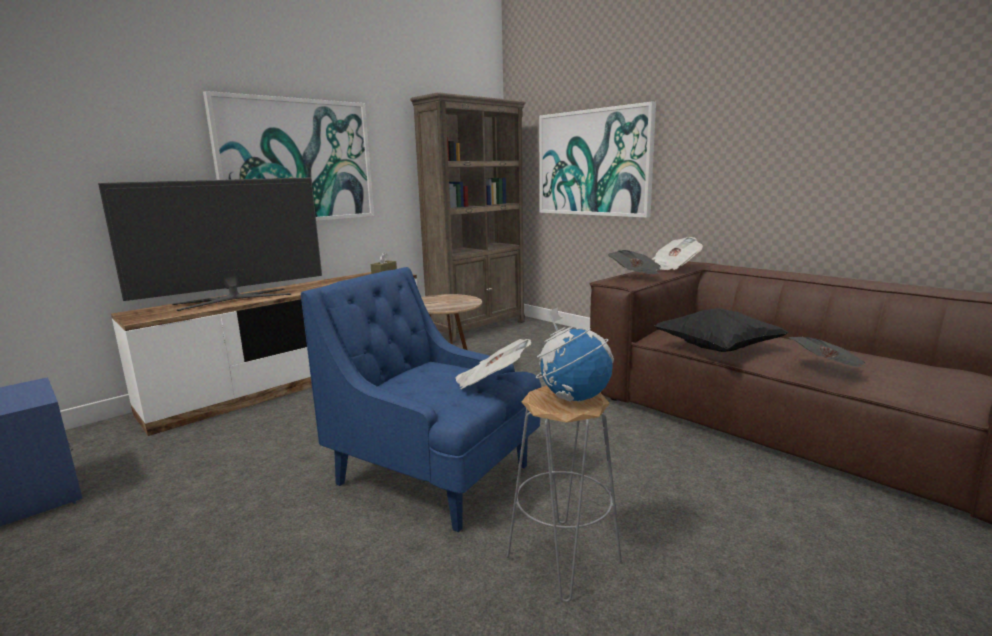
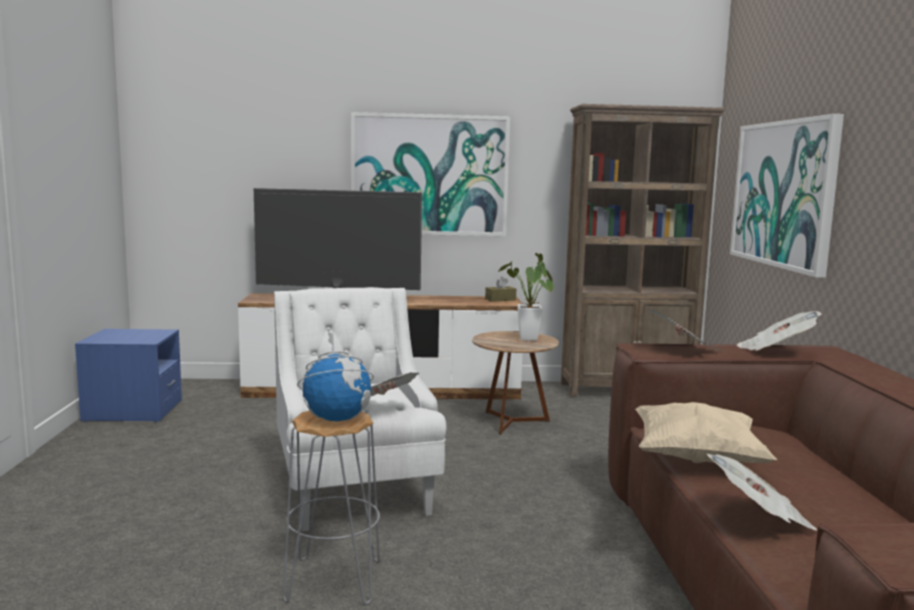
camera: 40 degrees right, 5 degrees down
blue armchair [301,267,541,532] -> white armchair [274,287,447,531]
black pillow [655,309,789,352] -> beige pillow [635,402,777,463]
none -> potted plant [497,253,554,341]

